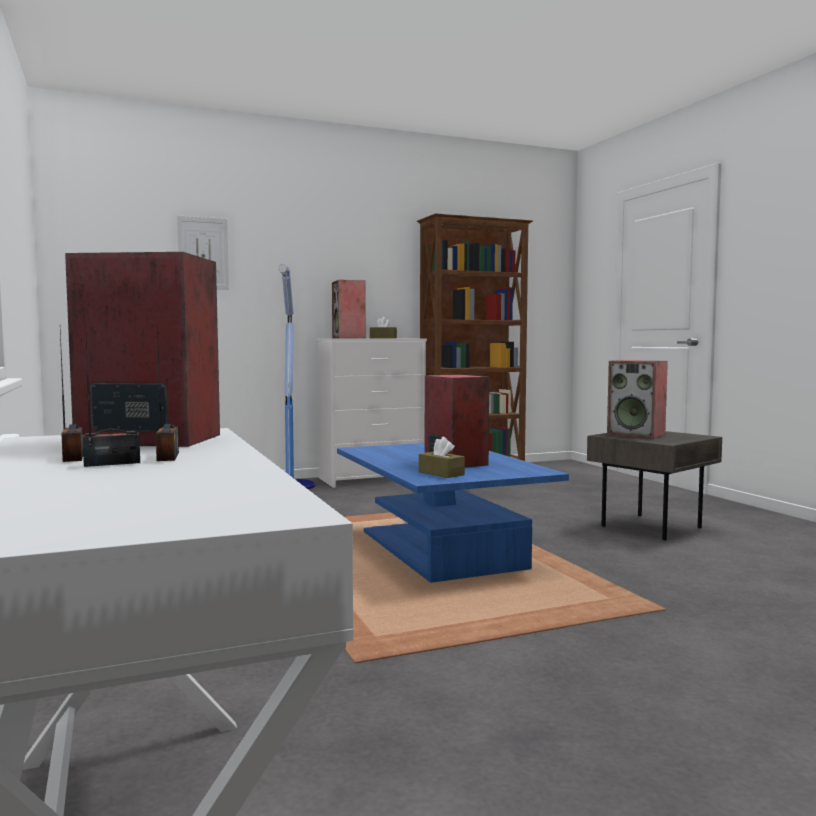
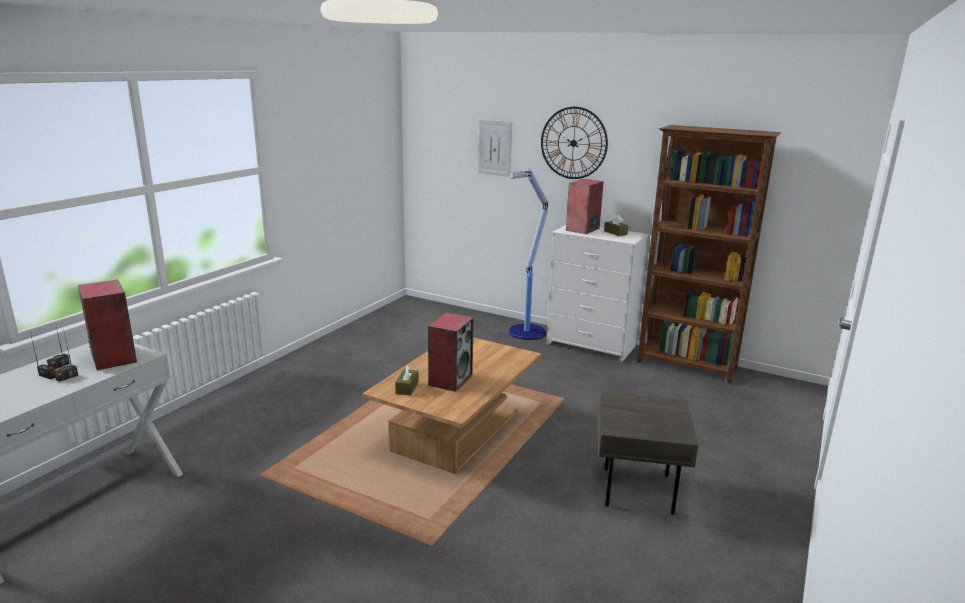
camera: 50 degrees right, 15 degrees up
blue coffee table [337,443,569,583] -> brown coffee table [362,337,542,474]
speaker [607,360,668,439] -> none
none -> wall clock [541,107,608,179]

